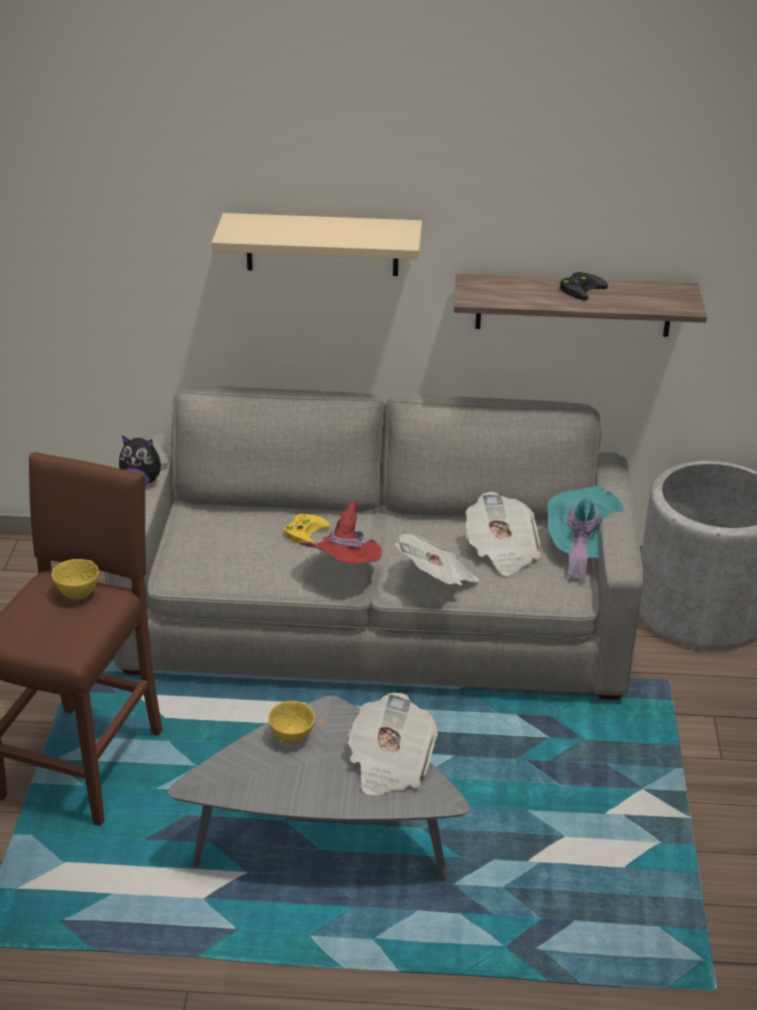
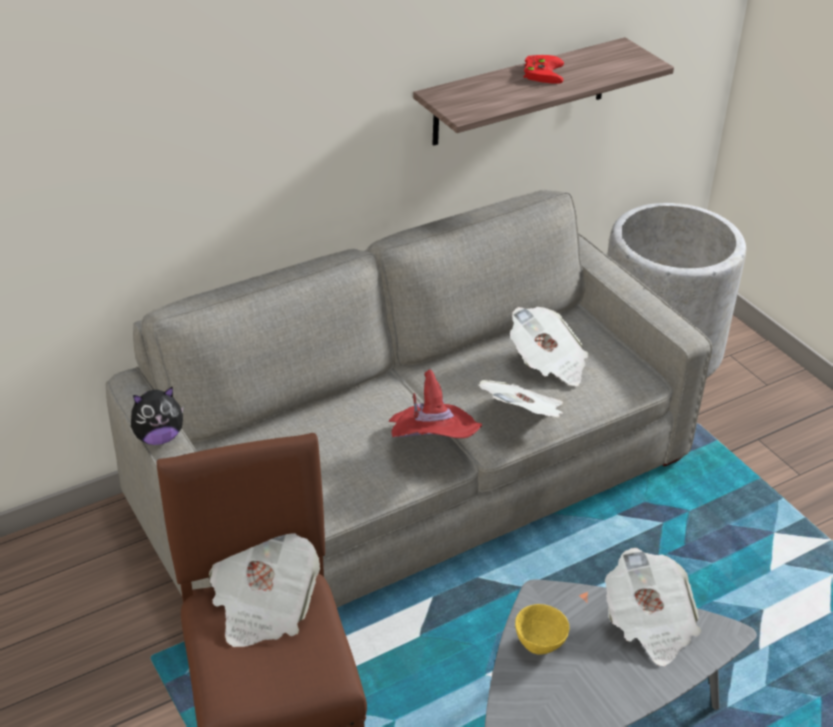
camera: 35 degrees left, 5 degrees up
yellow bowl [52,559,99,600] -> newspaper [209,533,320,647]
beige shelf [211,213,422,276] -> none
yellow game controller [284,514,330,544] -> none
turquoise hat [547,485,624,584] -> none
black game controller [559,272,608,300] -> red game controller [524,55,564,84]

